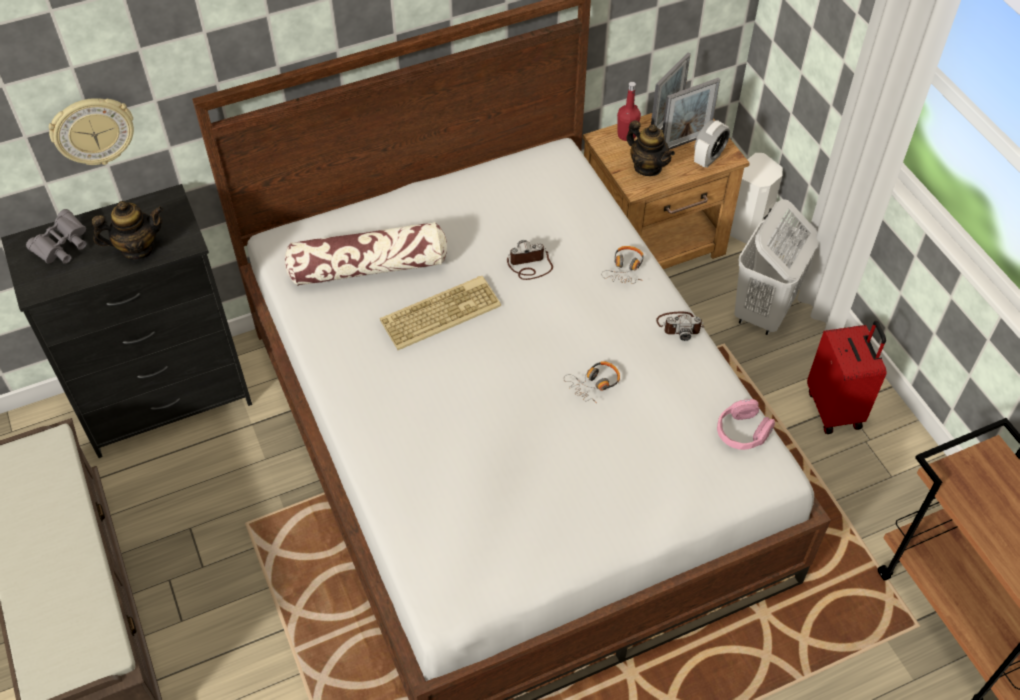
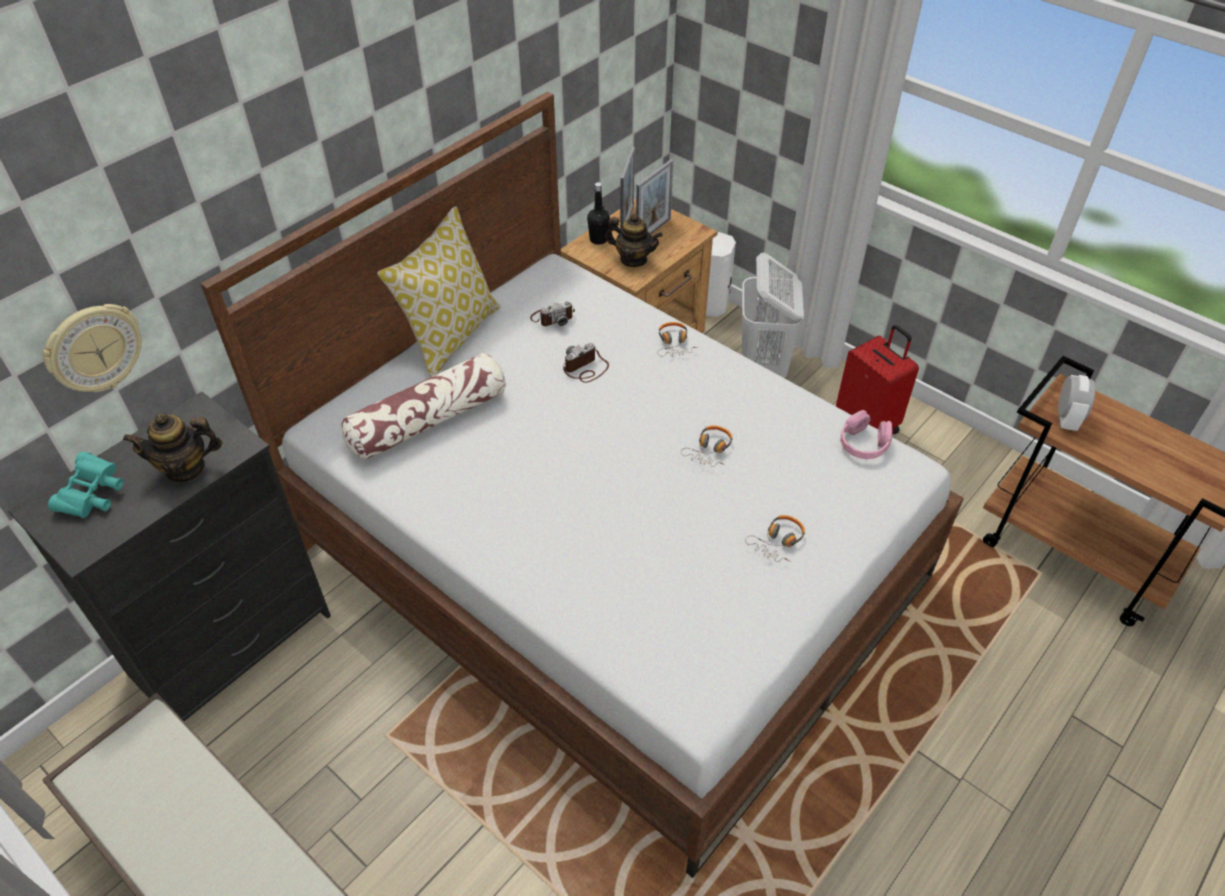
camera: 25 degrees left, 5 degrees down
grey binoculars [26,209,87,264] -> turquoise binoculars [48,451,123,518]
teapot [92,201,163,260] -> teapot turned 150 degrees counterclockwise [123,413,222,483]
keyboard [380,276,501,350] -> none
red bottle [617,82,641,141] -> black bottle [587,182,610,245]
camera [656,312,704,341] -> camera moved to [530,301,575,326]
alarm clock [694,120,730,168] -> alarm clock moved to [1058,375,1095,431]
none -> pillow [377,206,500,377]
none -> headphones [745,515,805,562]

